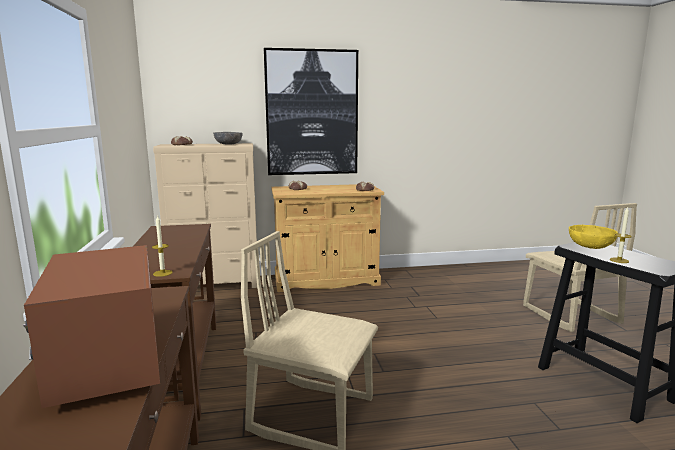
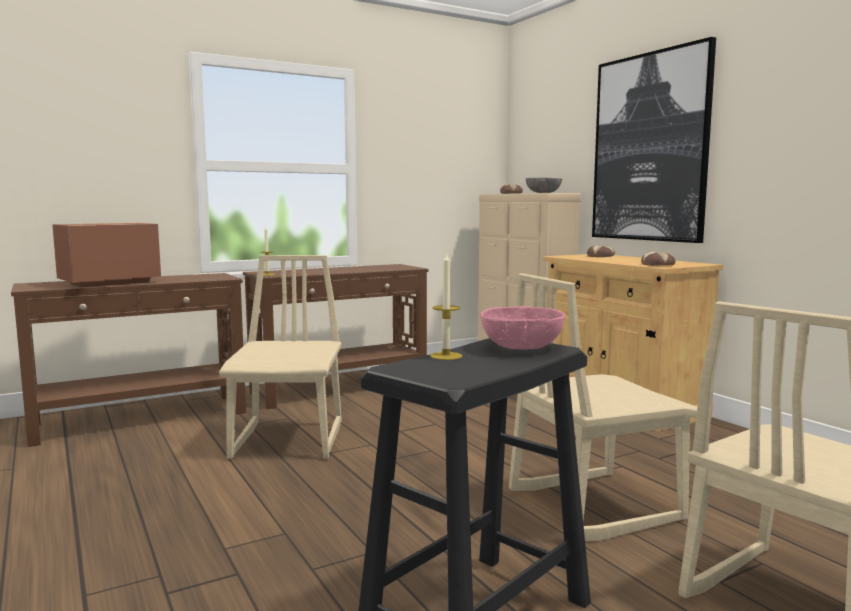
camera: 70 degrees right, 5 degrees down
yellow bowl [569,225,618,249] -> pink bowl [481,306,565,350]
none -> beige chair [509,273,697,541]

